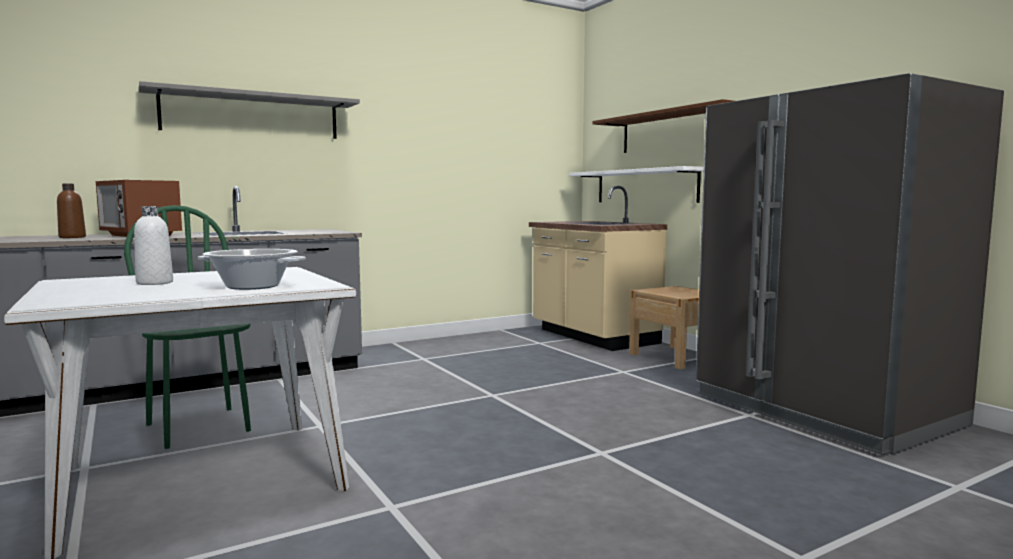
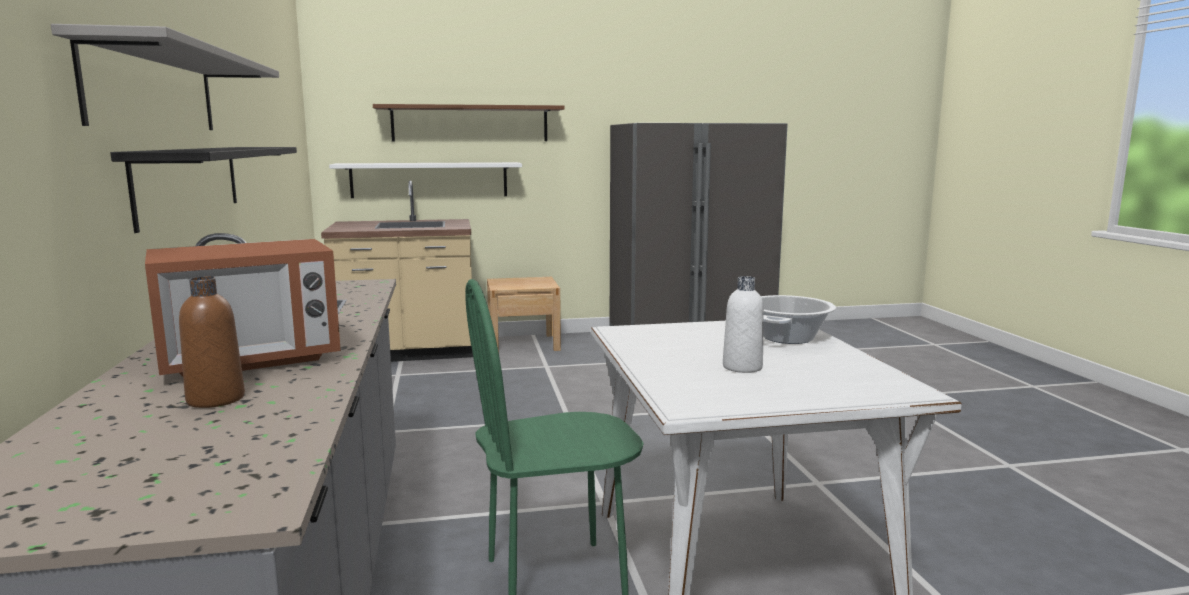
camera: 70 degrees left, 5 degrees up
none -> black shelf [111,147,297,233]

